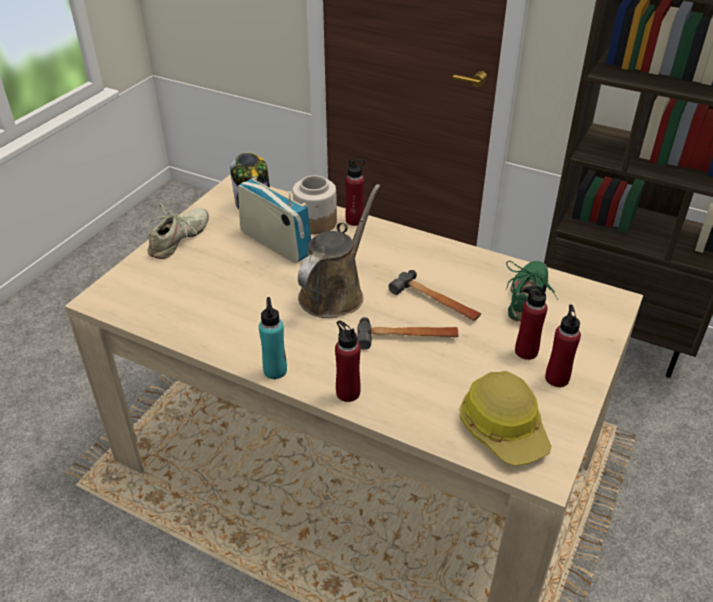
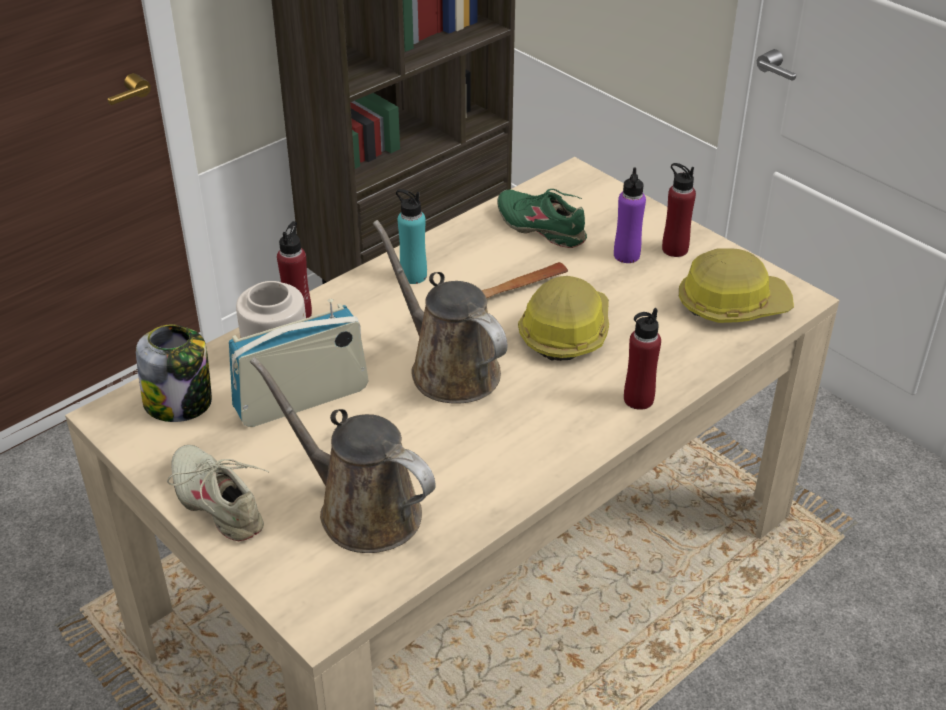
camera: 70 degrees left, 0 degrees up
turquoise bottle [259,297,287,379] -> turquoise bottle moved to [396,189,427,284]
hammer [357,317,458,350] -> hard hat [518,276,609,361]
red bottle [515,284,547,360] -> purple bottle [614,168,646,263]
none -> brown watering can [250,357,436,553]

